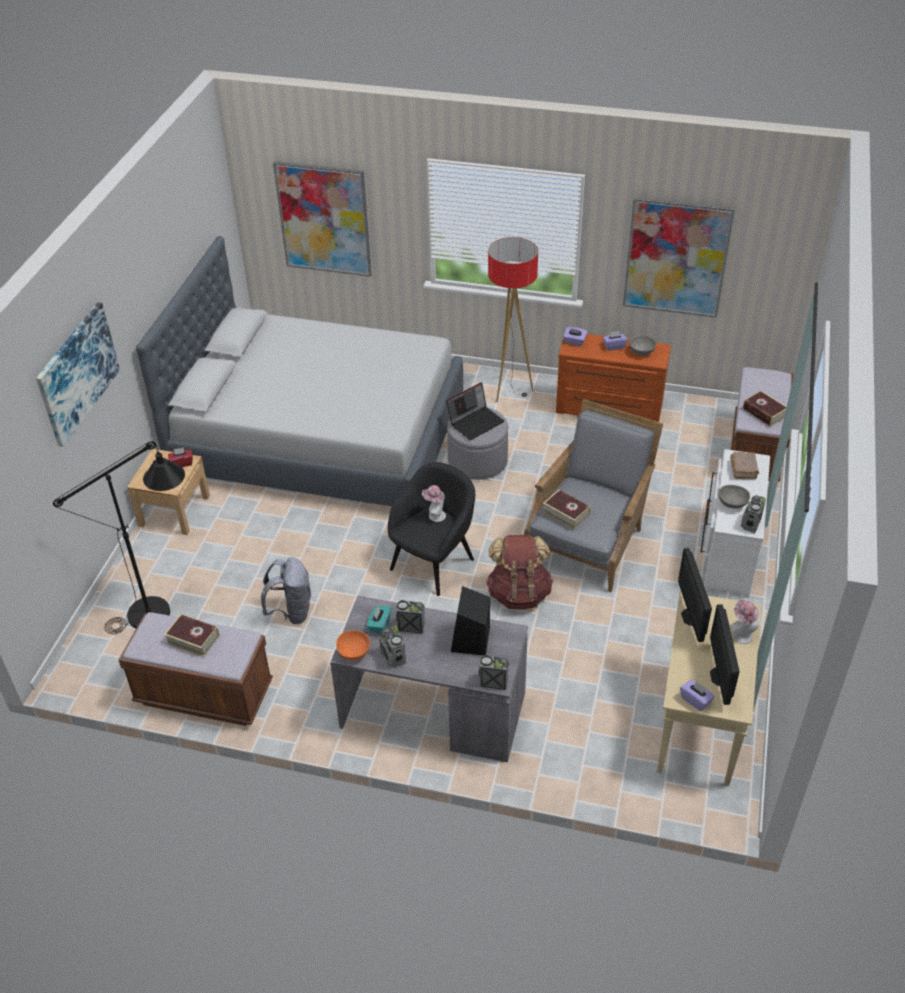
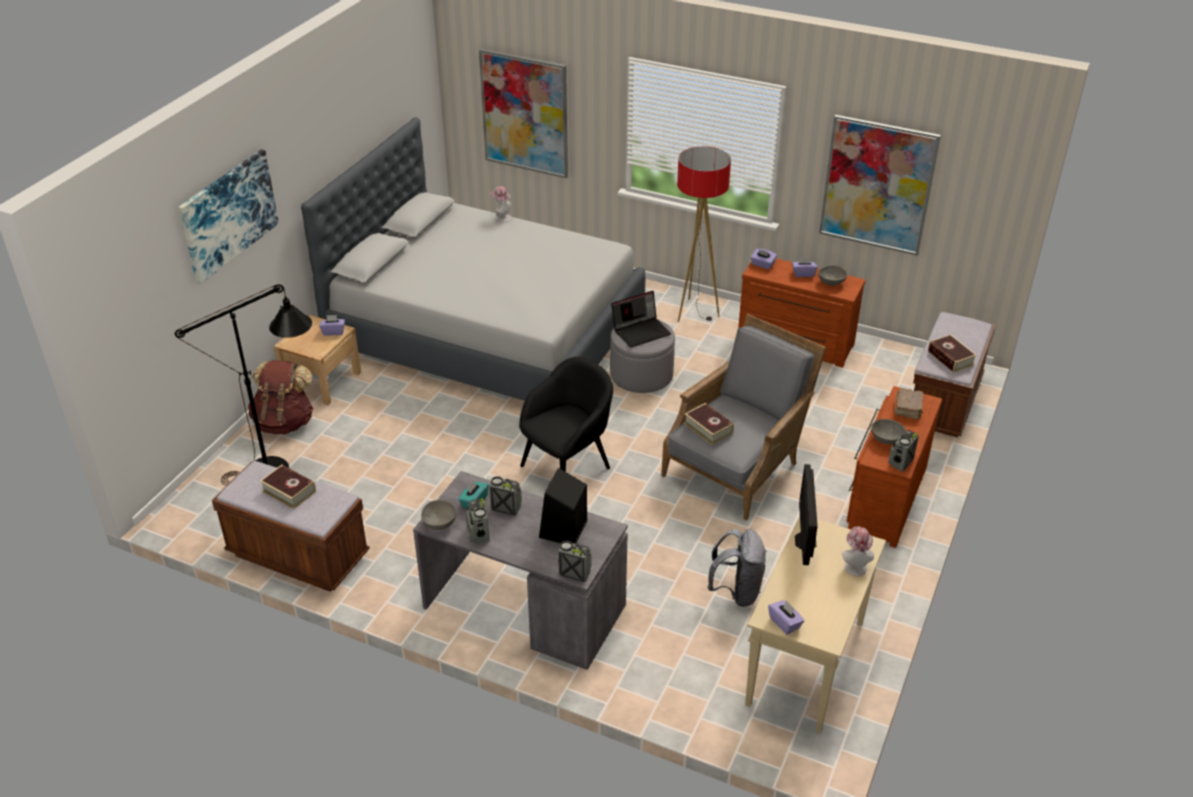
camera: 10 degrees right, 5 degrees down
red tissue box [168,447,193,467] -> purple tissue box [319,315,345,336]
grey backpack [261,557,311,624] -> grey backpack moved to [708,529,767,607]
orange bowl [336,630,370,660] -> grey bowl [421,500,457,530]
hat [422,485,446,522] -> hat moved to [490,186,512,222]
brown backpack [486,535,554,609] -> brown backpack moved to [248,360,314,434]
white dresser [701,449,770,598] -> brown dresser [847,386,942,548]
monitor [710,605,740,705] -> none

